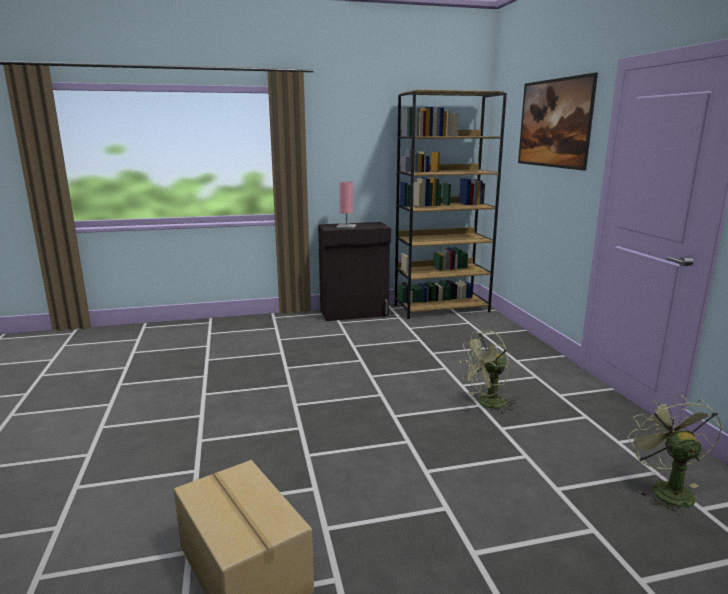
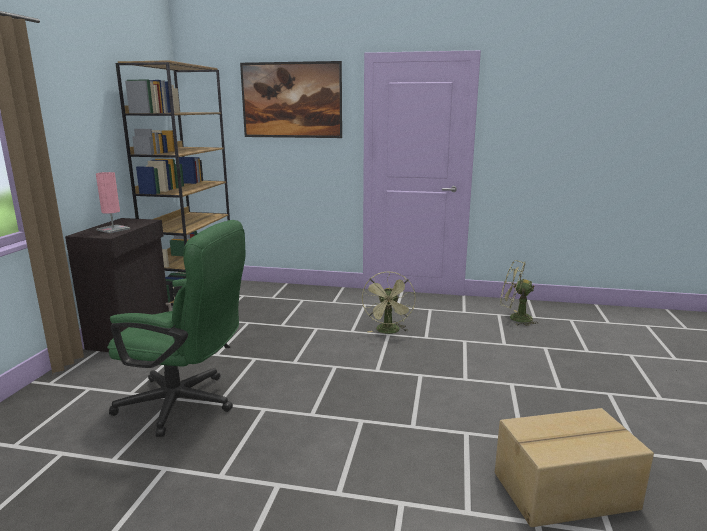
camera: 65 degrees left, 0 degrees up
none -> green office chair [107,220,245,437]

